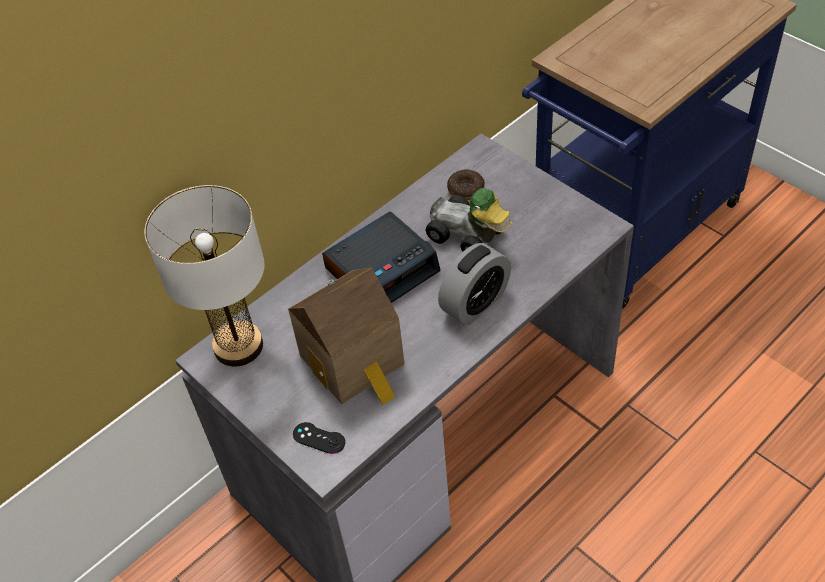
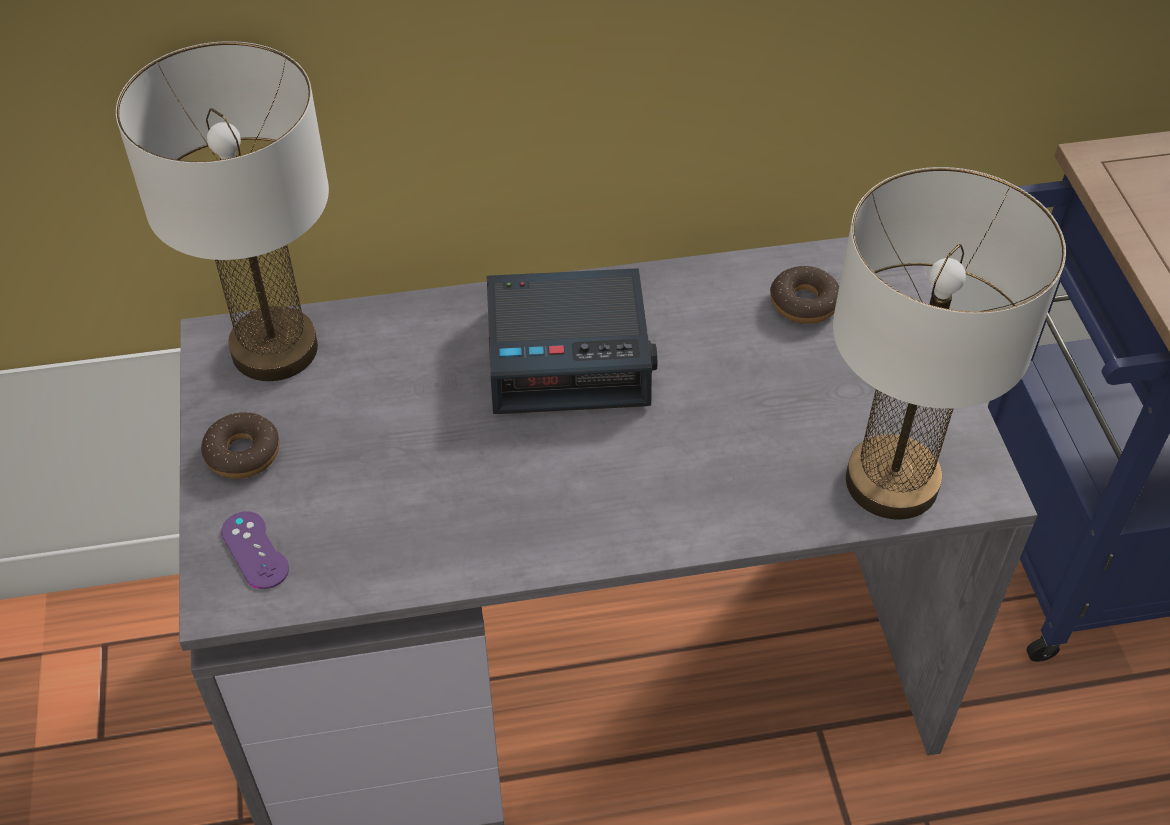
camera: 30 degrees right, 0 degrees up
toy house [288,268,405,405] -> none
black game controller [293,422,345,454] -> purple game controller [221,511,289,589]
toy car [425,188,512,252] -> none
alarm clock [438,243,511,325] -> none
none -> donut [201,412,280,479]
none -> table lamp [833,167,1066,519]

